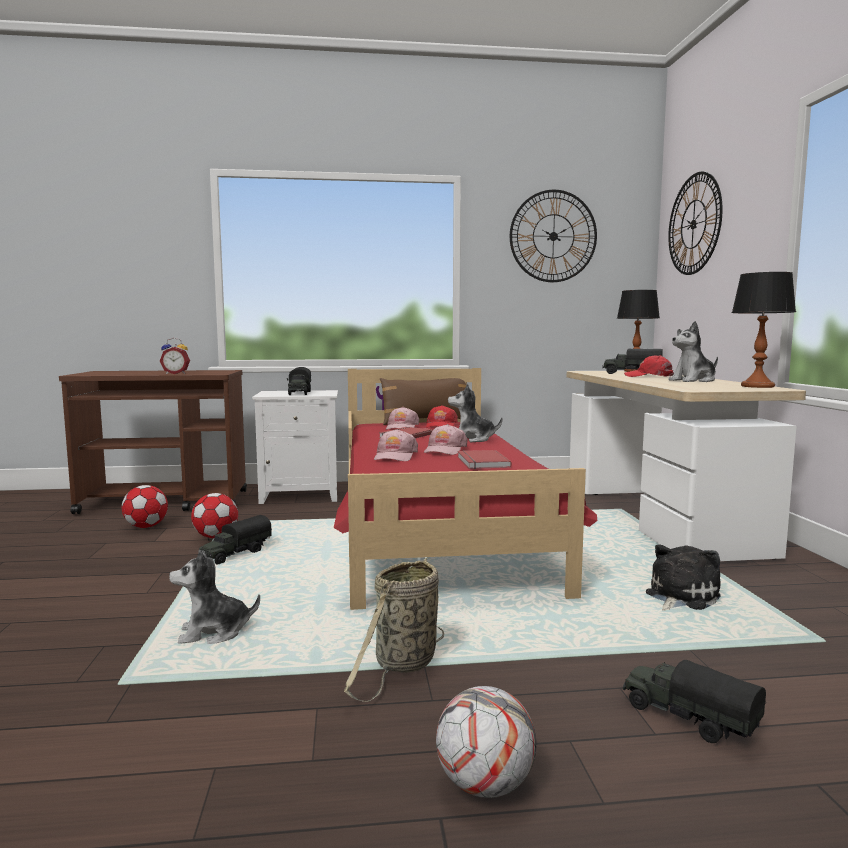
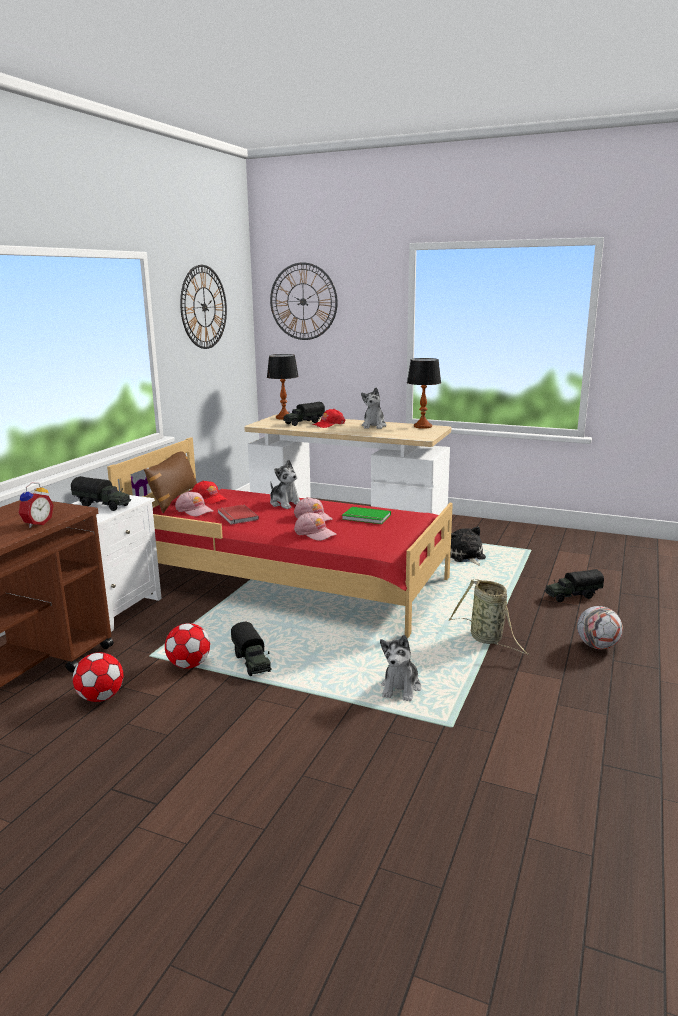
camera: 60 degrees left, 10 degrees up
plush toy [448,383,502,442] -> plush toy turned 75 degrees counterclockwise [270,459,300,509]
red book [457,450,512,469] -> green book [342,507,391,524]

